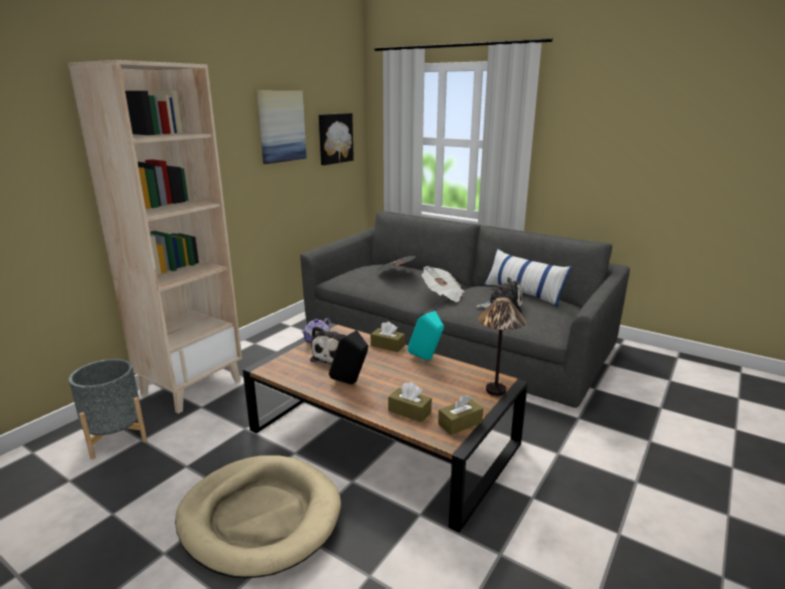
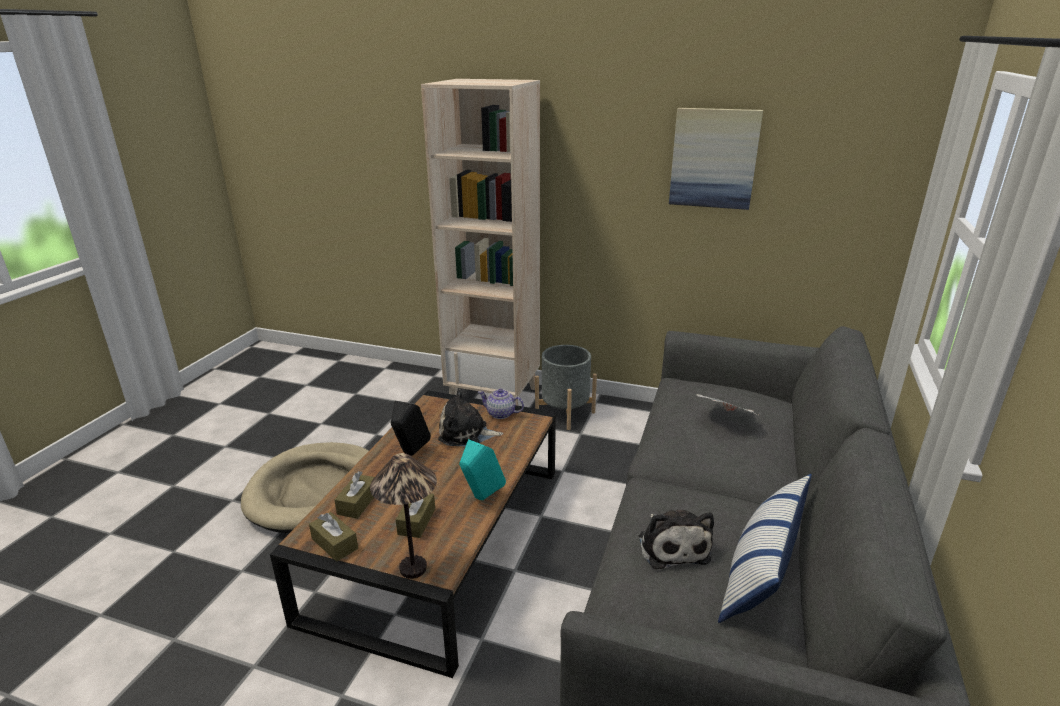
camera: 75 degrees right, 5 degrees up
grey planter [69,359,147,459] -> grey planter moved to [535,345,597,430]
picture [319,113,354,165] -> none
brown tissue box [371,321,405,352] -> brown tissue box moved to [396,493,435,538]
newspaper [422,266,464,302] -> none

